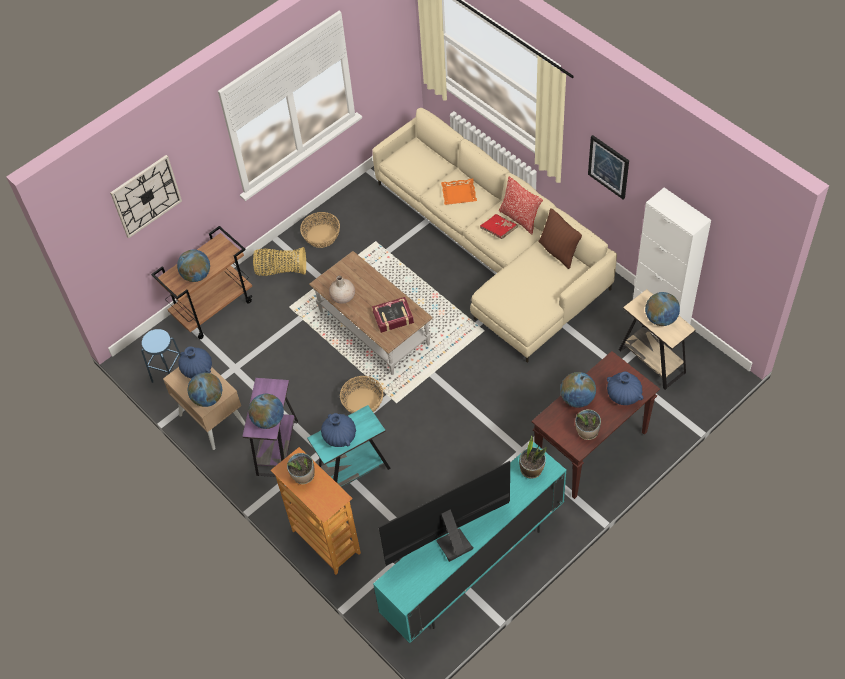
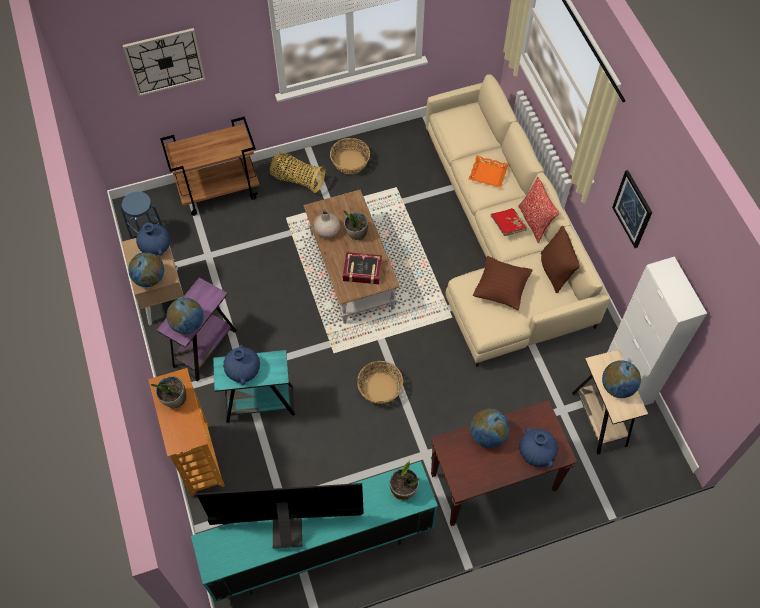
camera: 20 degrees right, 5 degrees up
globe [177,250,210,282] -> none
basket [340,376,383,413] -> basket moved to [357,361,403,404]
potted plant [575,409,601,440] -> potted plant moved to [343,210,368,241]
none -> brown pillow [473,256,532,311]

